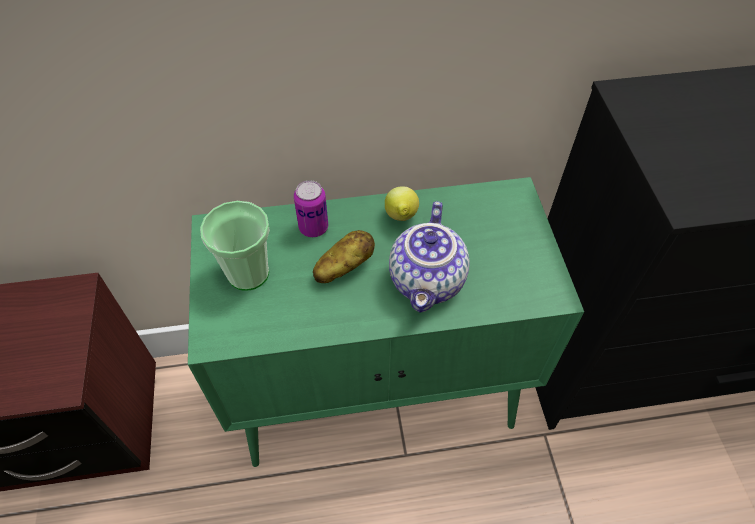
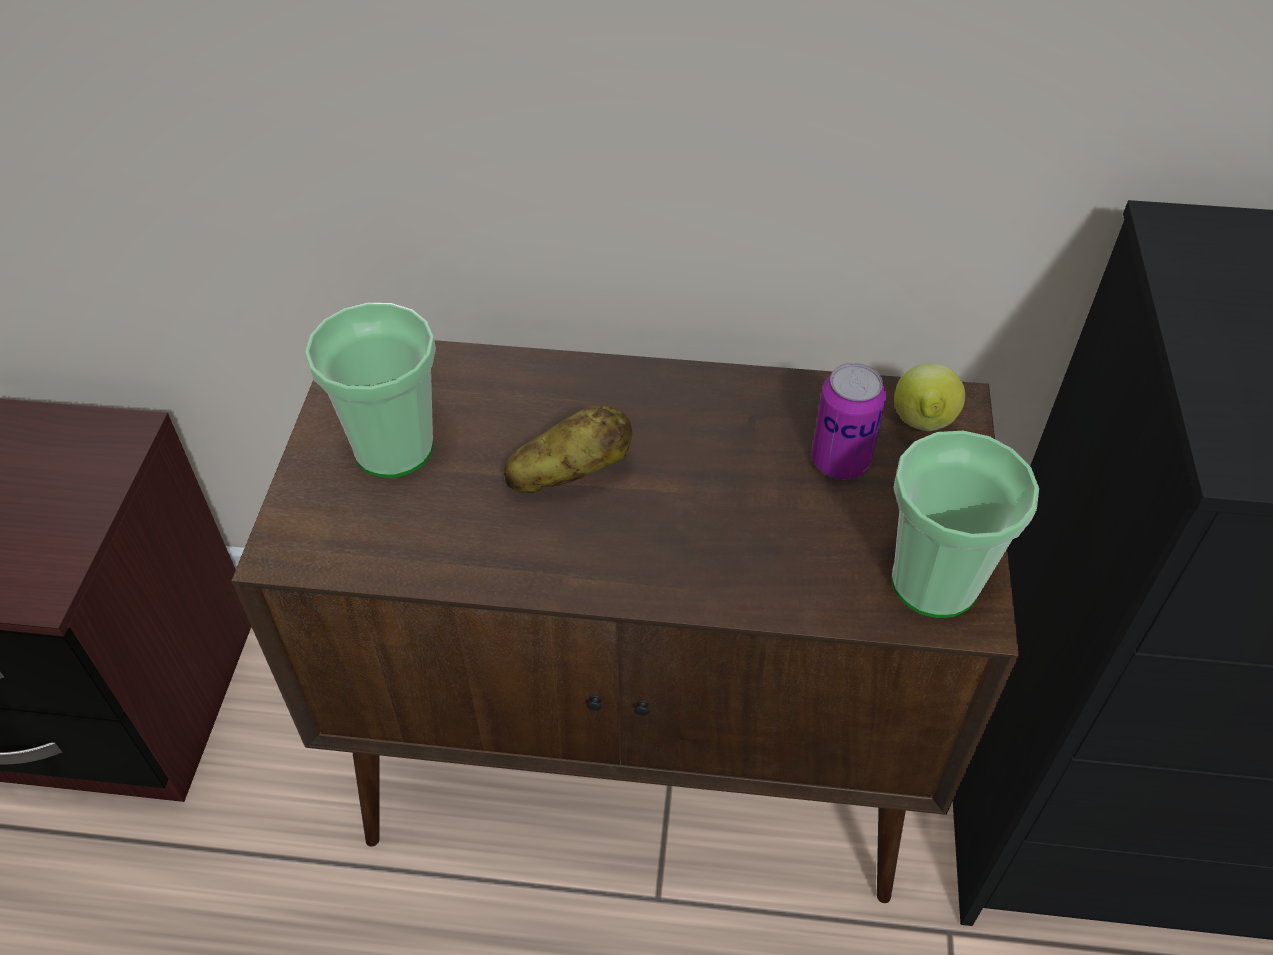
camera: 15 degrees right, 5 degrees down
green cabinet [188,177,584,467] -> brown cabinet [231,340,1019,903]
can [294,180,328,237] -> can moved to [812,363,886,479]
lemon [385,187,419,221] -> lemon moved to [894,363,965,431]
teapot [389,201,470,312] -> none
none -> cup [891,431,1039,618]

